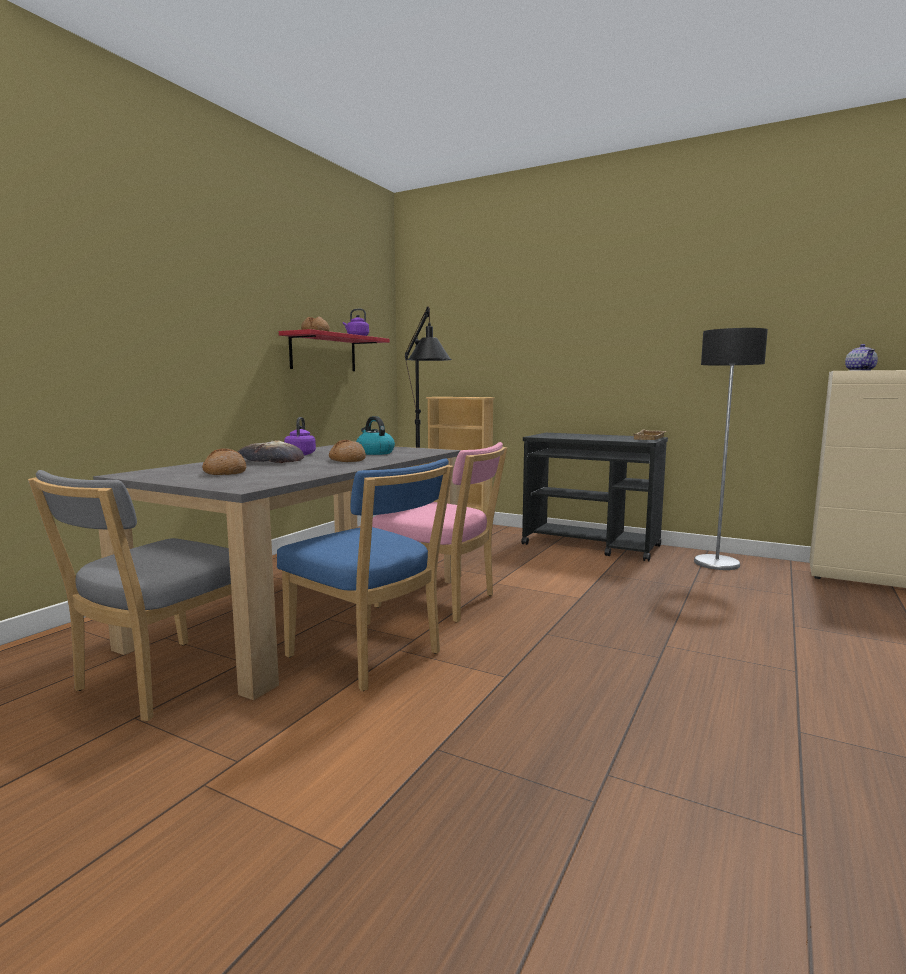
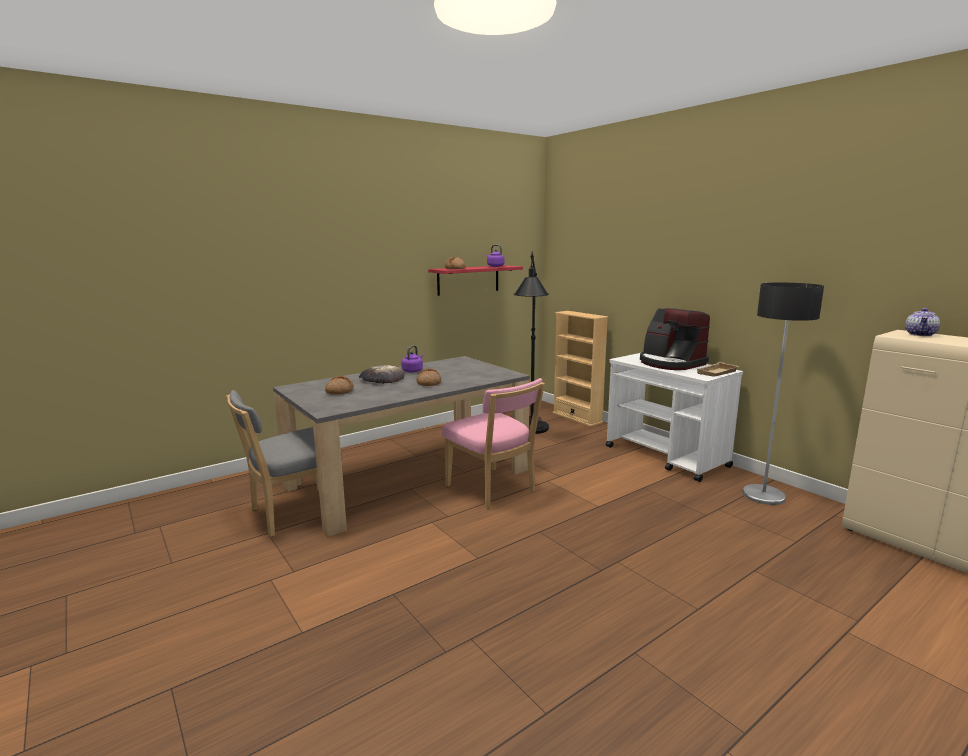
camera: 25 degrees right, 5 degrees up
blue chair [277,459,453,691] -> none
kettle [356,416,395,455] -> none
black cart [521,433,668,562] -> white cart [606,353,743,482]
none -> coffee machine [640,308,710,370]

